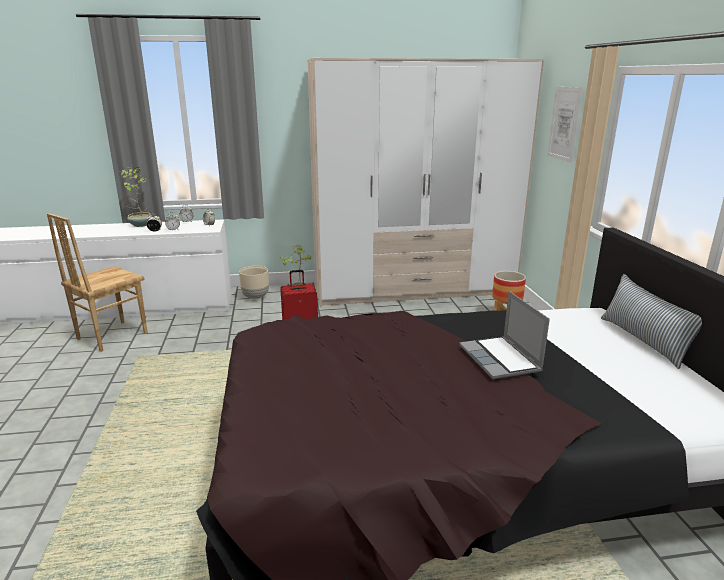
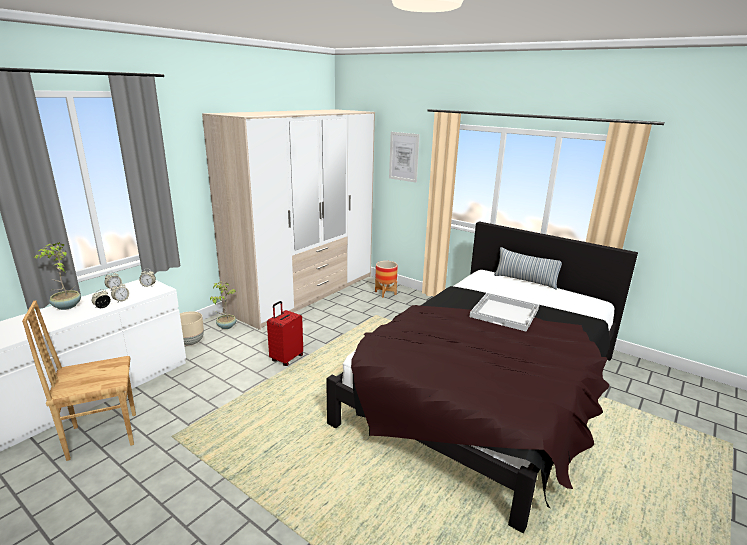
camera: 45 degrees left, 0 degrees up
brown chair [47,213,148,352] -> brown chair turned 75 degrees clockwise [22,300,136,461]
laptop [460,291,550,379] -> white tray [469,293,539,332]

